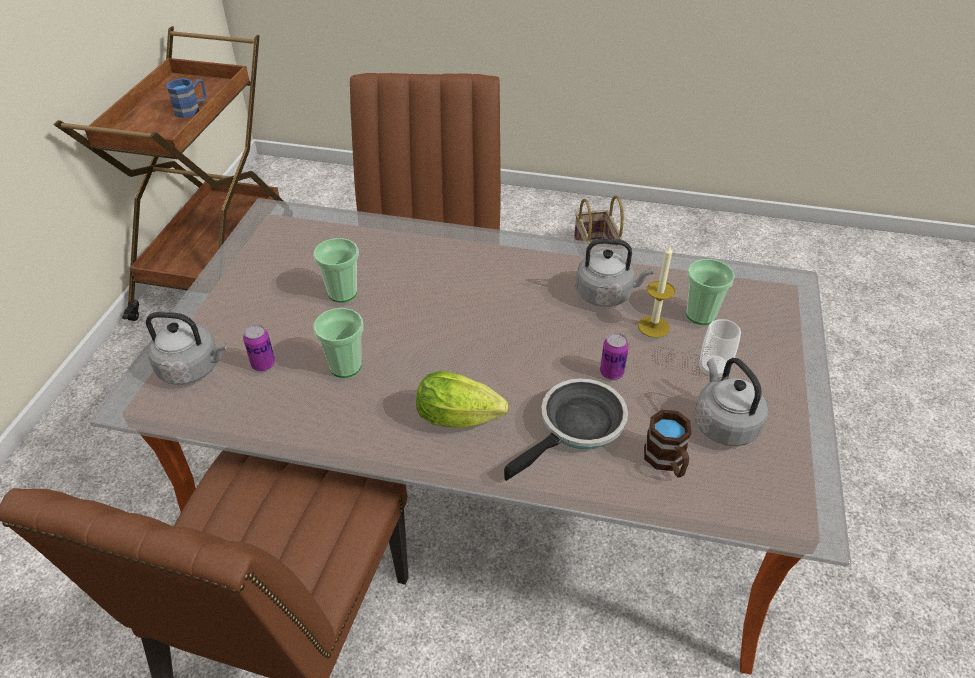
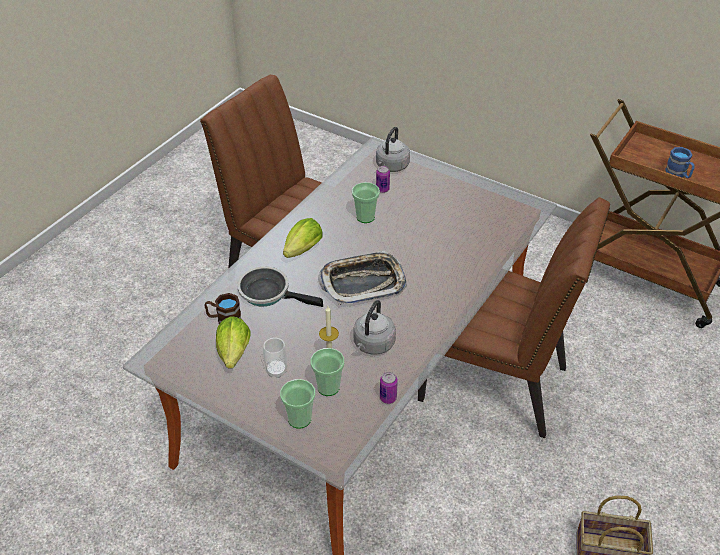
camera: 110 degrees right, 0 degrees up
cup [313,238,359,302] -> cup moved to [280,379,315,429]
frying pan [504,378,628,481] -> frying pan turned 135 degrees clockwise [237,267,323,307]
can [600,333,629,380] -> can moved to [380,372,398,404]
grey kettle [694,358,768,446] -> lettuce [216,316,251,368]
none -> tray [318,250,407,305]

